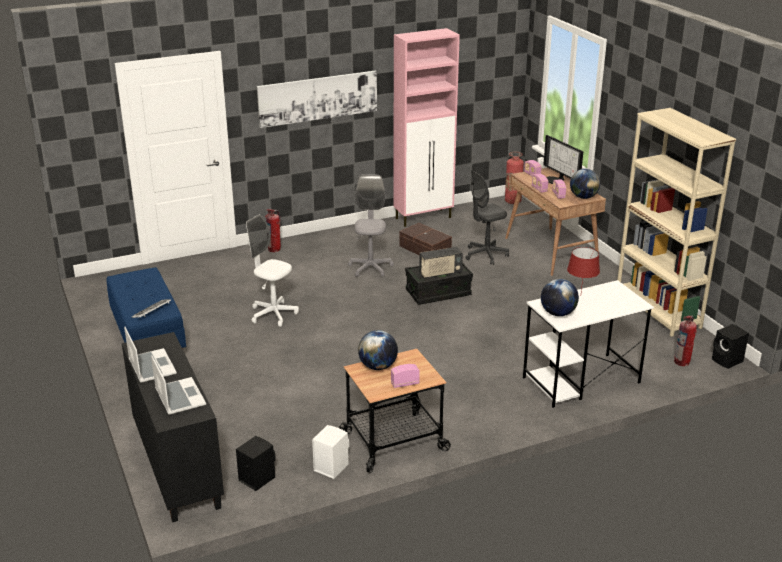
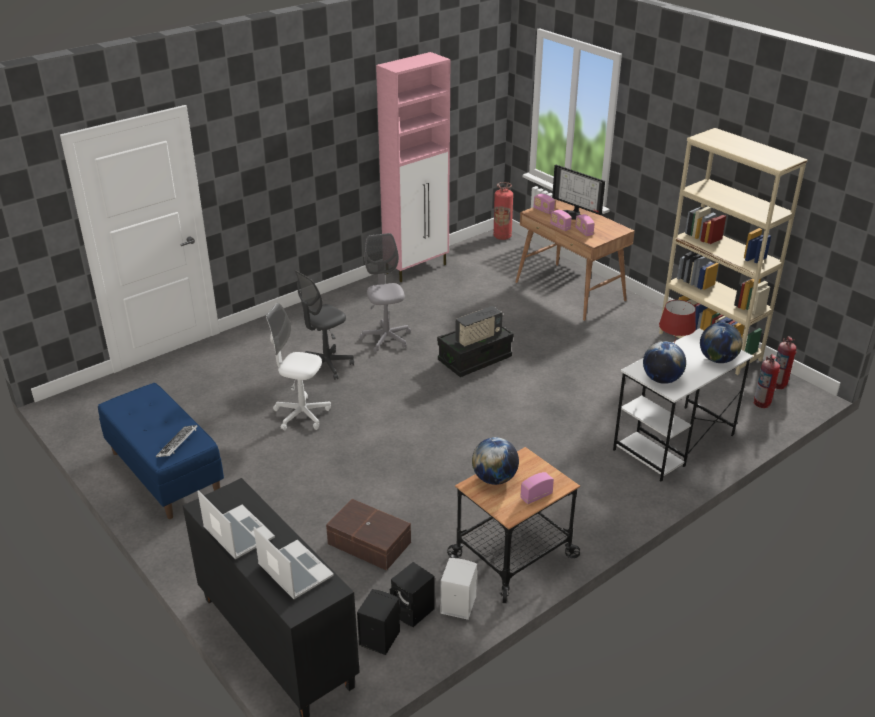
camera: 15 degrees left, 5 degrees up
picture [257,70,377,128] -> none
fire extinguisher [265,209,281,252] -> fire extinguisher moved to [775,336,796,389]
brown storage box [399,223,452,255] -> brown storage box moved to [326,499,411,571]
grey office chair [466,170,509,265] -> grey office chair moved to [295,270,354,380]
globe [570,169,600,199] -> globe moved to [700,322,742,363]
black speaker [712,324,749,369] -> black speaker moved to [390,562,435,627]

